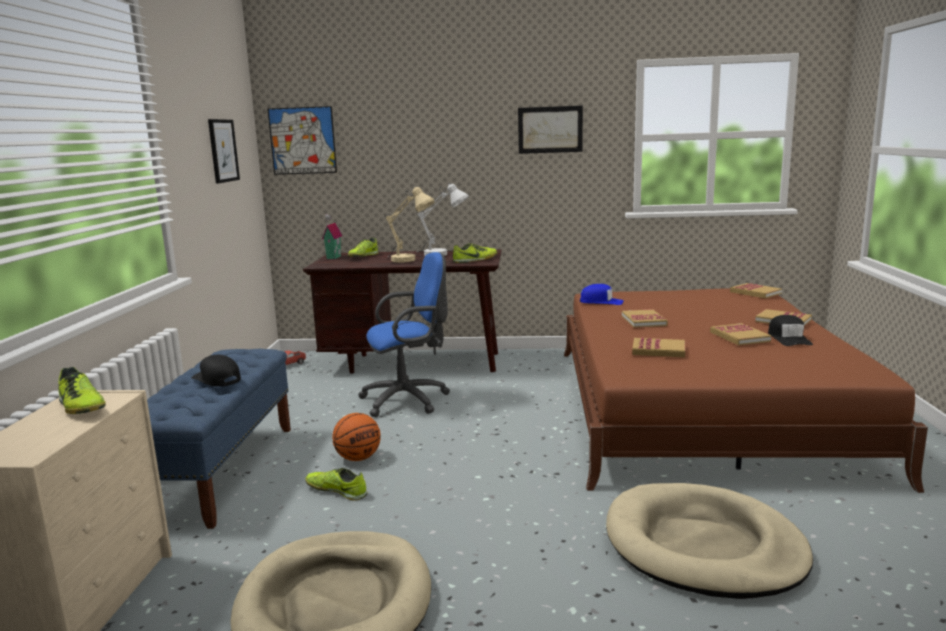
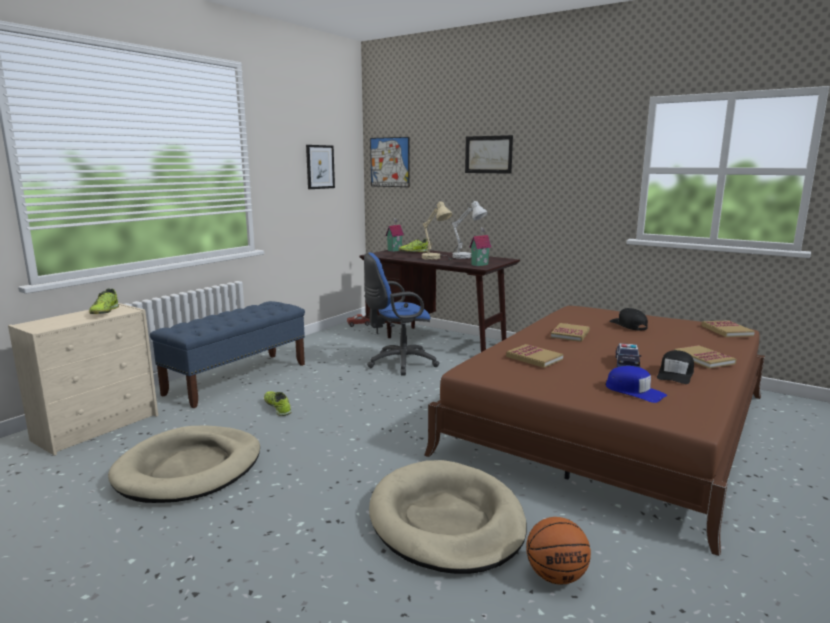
camera: 30 degrees right, 0 degrees up
black cap [191,355,241,387] -> black cap moved to [609,308,648,330]
basketball [332,413,381,461] -> basketball moved to [526,517,591,585]
blue office chair [358,252,450,417] -> blue office chair turned 150 degrees clockwise [364,253,440,376]
shoe [453,243,497,263] -> toy house [469,227,491,266]
picture [518,106,583,154] -> picture moved to [465,135,513,174]
blue cap [580,284,624,305] -> blue cap moved to [606,366,667,403]
book [710,323,771,345] -> toy car [616,343,641,367]

